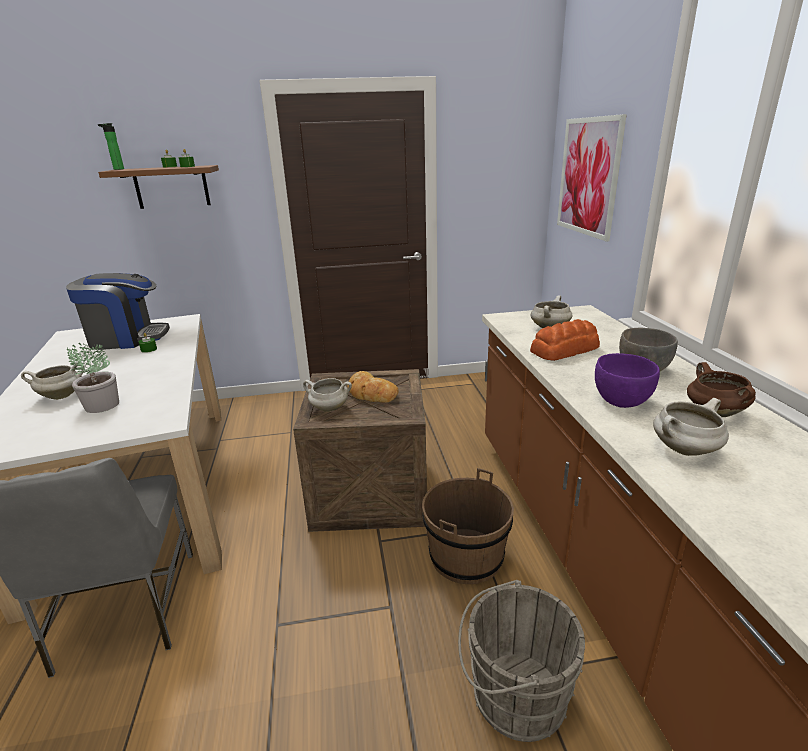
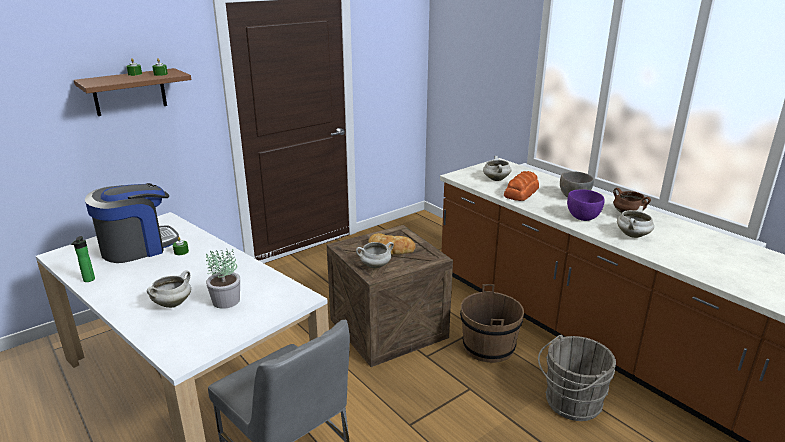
camera: 30 degrees left, 0 degrees up
bottle [98,123,124,170] -> bottle moved to [71,236,95,282]
picture [557,114,627,242] -> none

